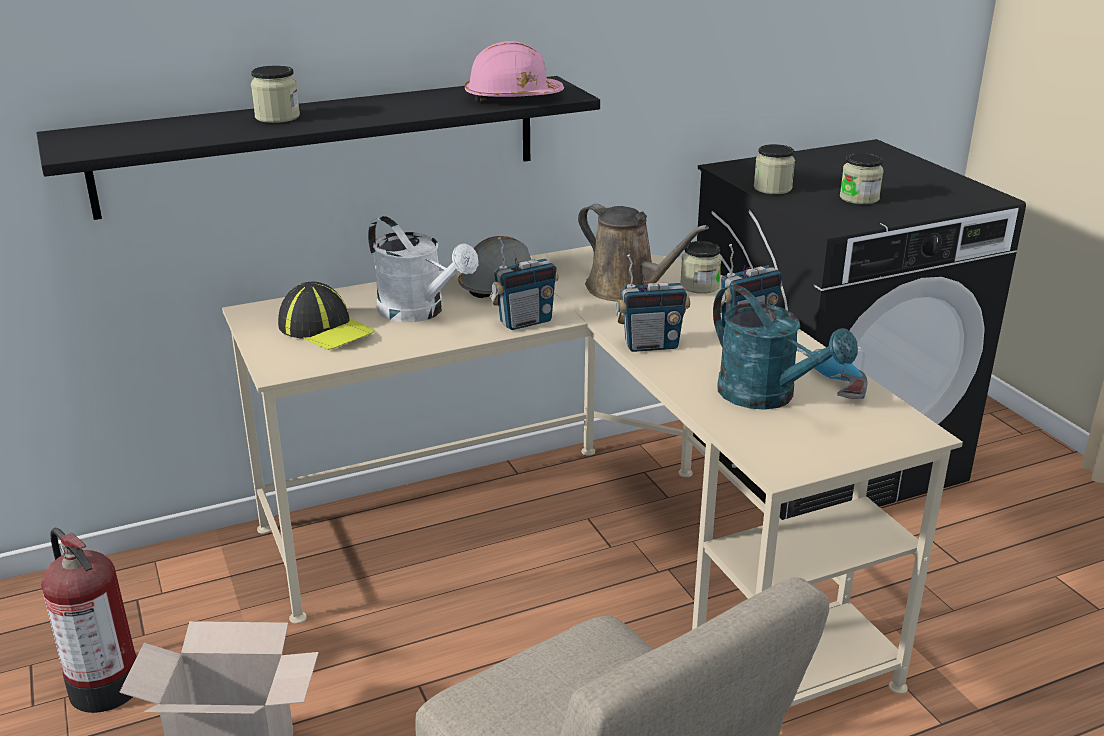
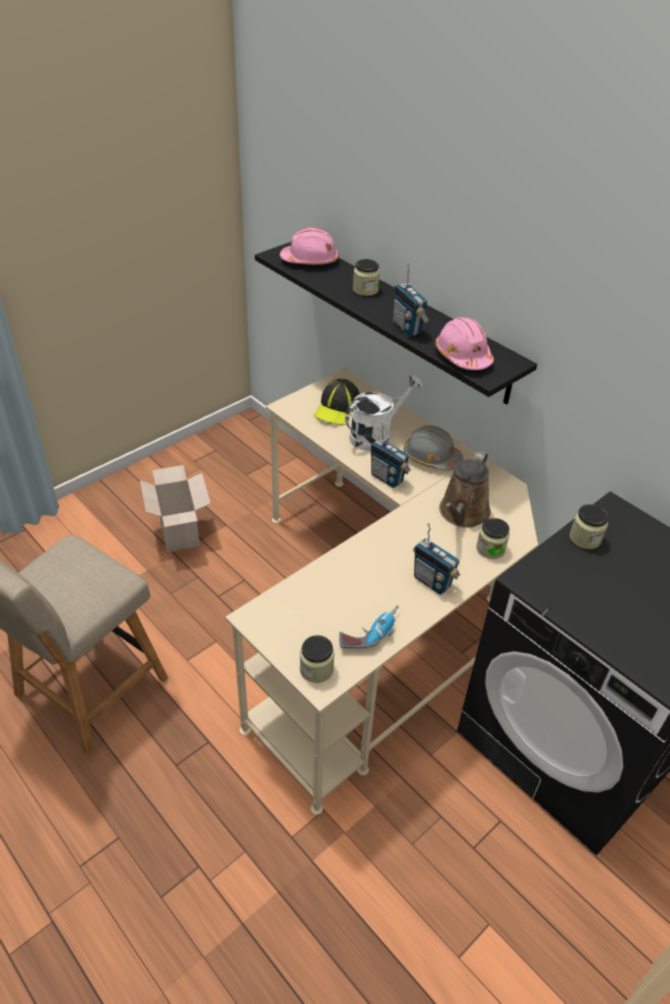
camera: 70 degrees right, 15 degrees up
fire extinguisher [41,528,136,713] -> none
white watering can [368,216,478,322] -> white watering can turned 150 degrees counterclockwise [345,375,423,451]
radio [617,255,690,352] -> radio moved to [393,263,429,337]
turquoise watering can [713,284,858,410] -> none
jar [840,153,884,204] -> jar moved to [300,635,335,683]
none -> pink hard hat [280,227,339,265]

